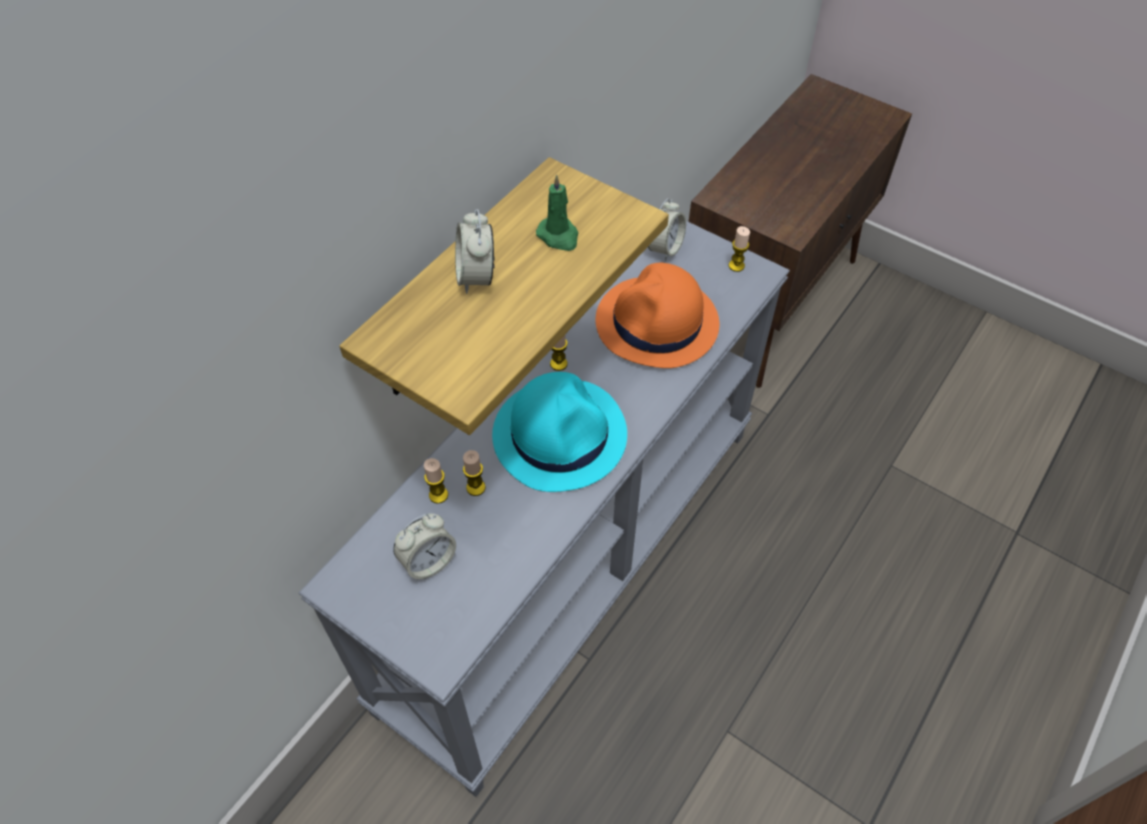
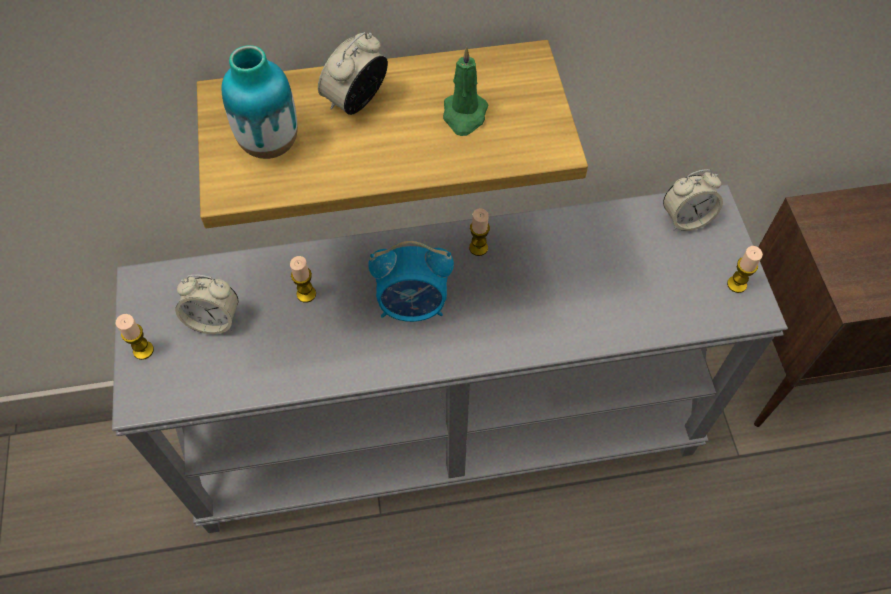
camera: 45 degrees right, 5 degrees up
candle [424,458,448,504] -> candle moved to [116,314,154,360]
turquoise hat [492,372,627,492] -> alarm clock [368,241,454,322]
orange hat [595,263,719,368] -> none
none -> vase [221,45,298,159]

